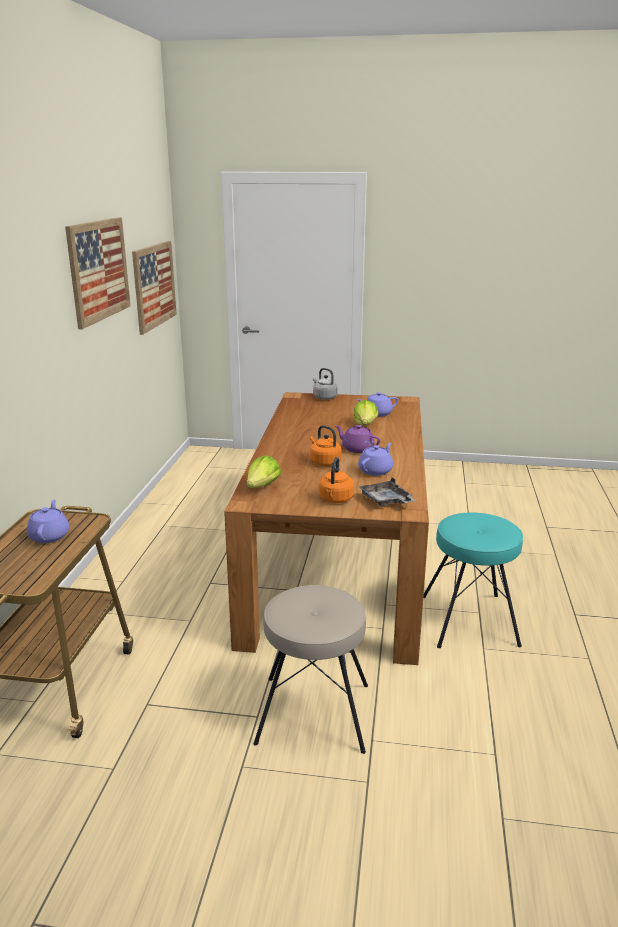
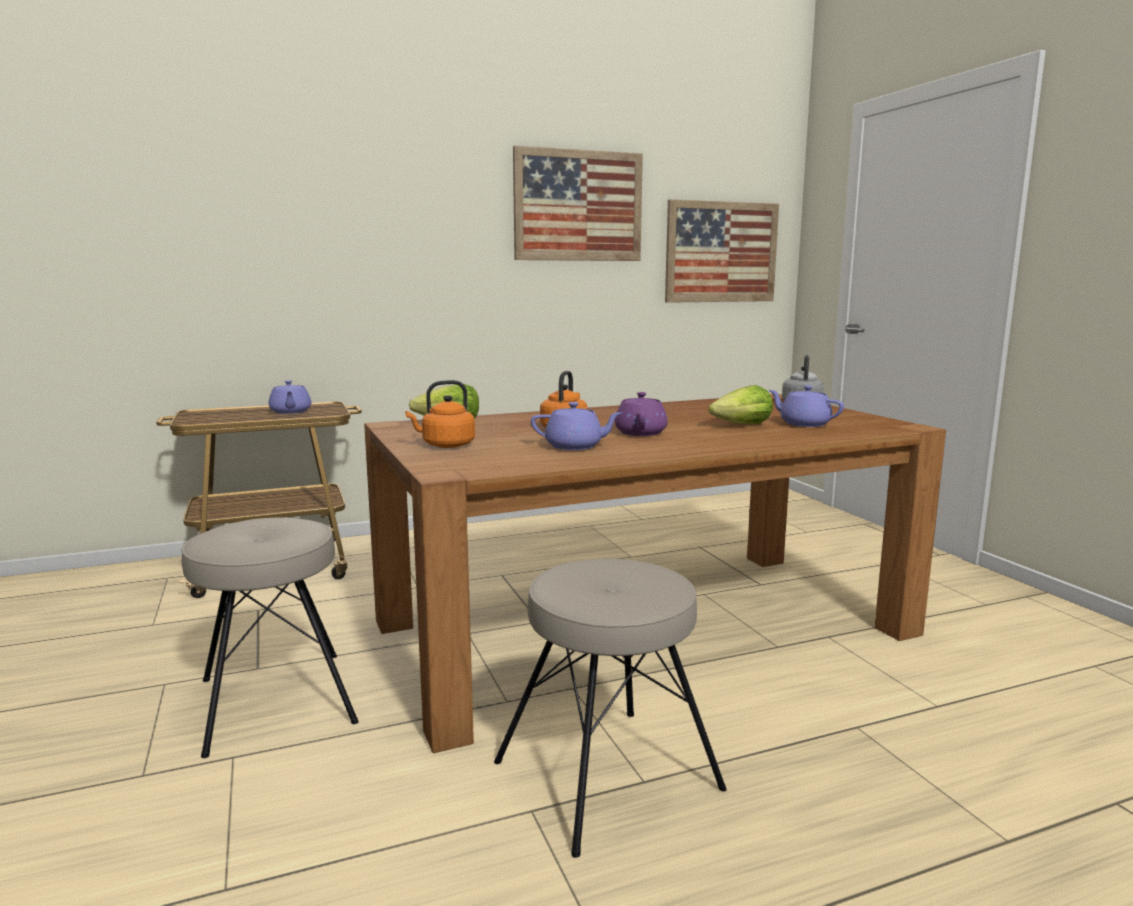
camera: 60 degrees right, 10 degrees down
purple teapot [27,499,69,543] -> purple teapot turned 105 degrees clockwise [269,380,311,414]
grey tray [359,478,416,507] -> none
turquoise stool [423,512,523,648] -> beige stool [494,559,727,858]

